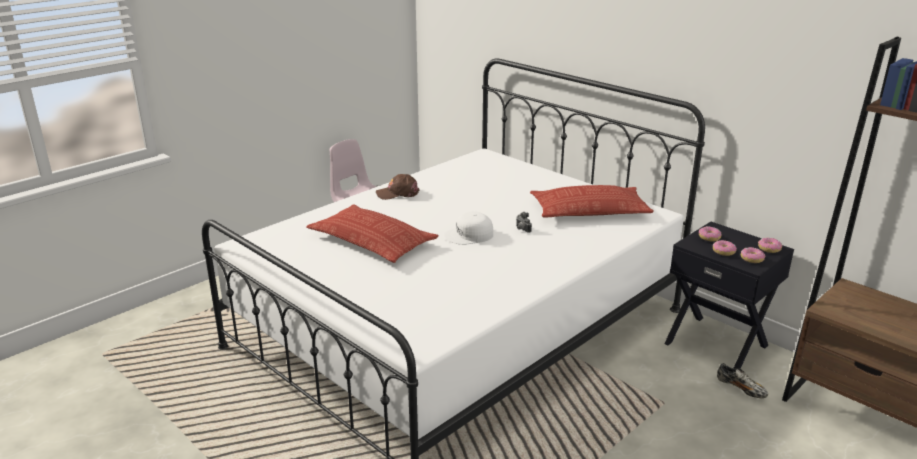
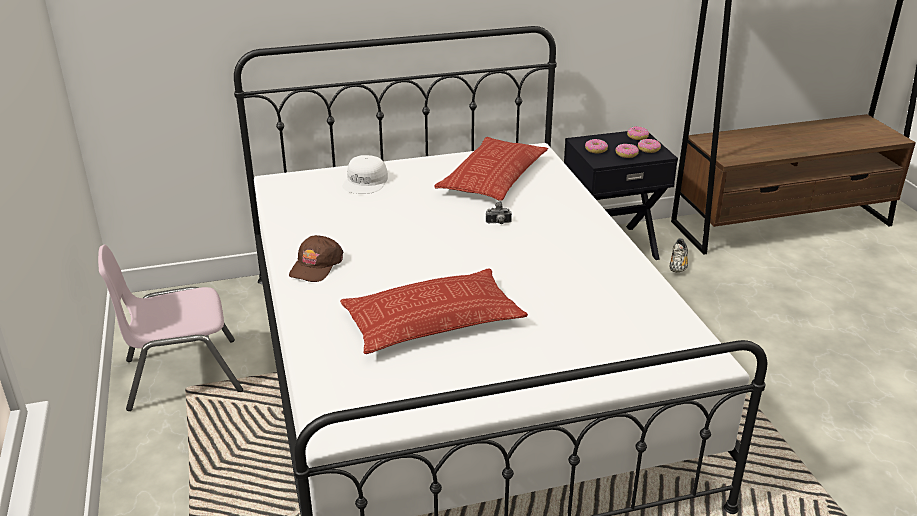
camera: 60 degrees left, 5 degrees up
white cap [444,211,493,245] -> white cap moved to [343,155,388,194]
shoe [717,363,768,398] -> shoe turned 120 degrees clockwise [670,238,688,272]

